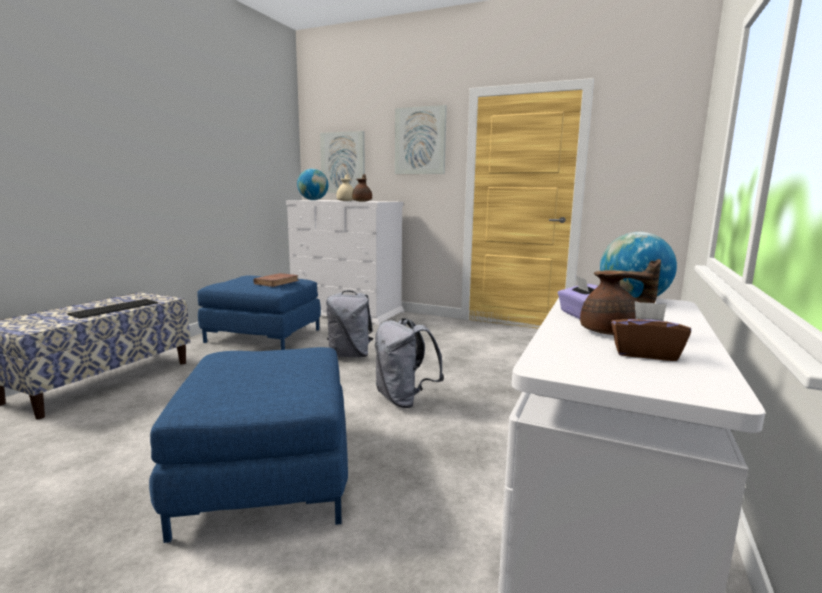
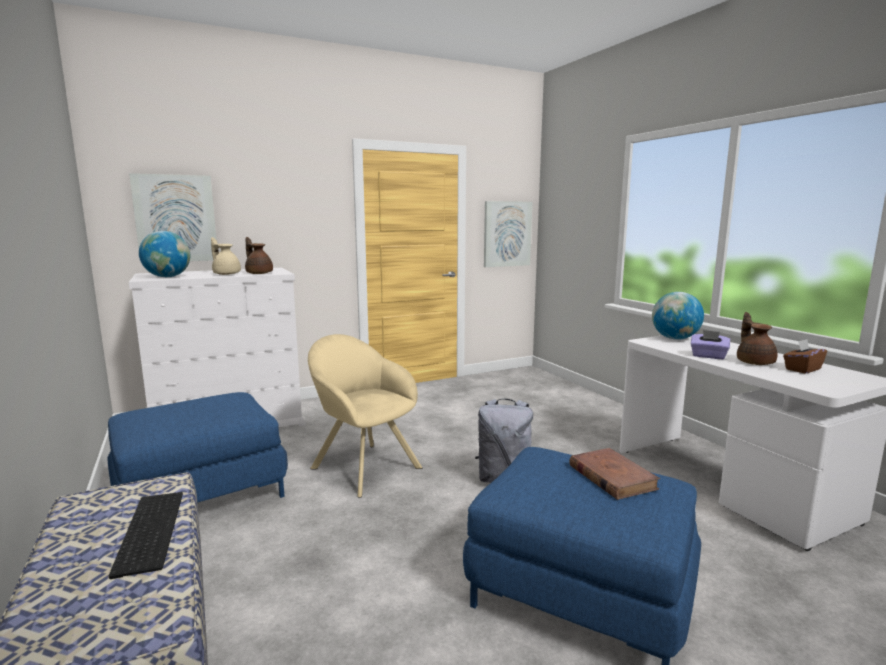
camera: 50 degrees left, 0 degrees up
brown book [253,273,300,287] -> brown book moved to [569,448,660,500]
grey backpack [326,291,373,357] -> beige armchair [308,334,423,498]
picture [395,105,447,174] -> picture moved to [484,201,532,267]
brown teapot [580,259,661,335] -> brown teapot turned 45 degrees counterclockwise [737,312,778,365]

